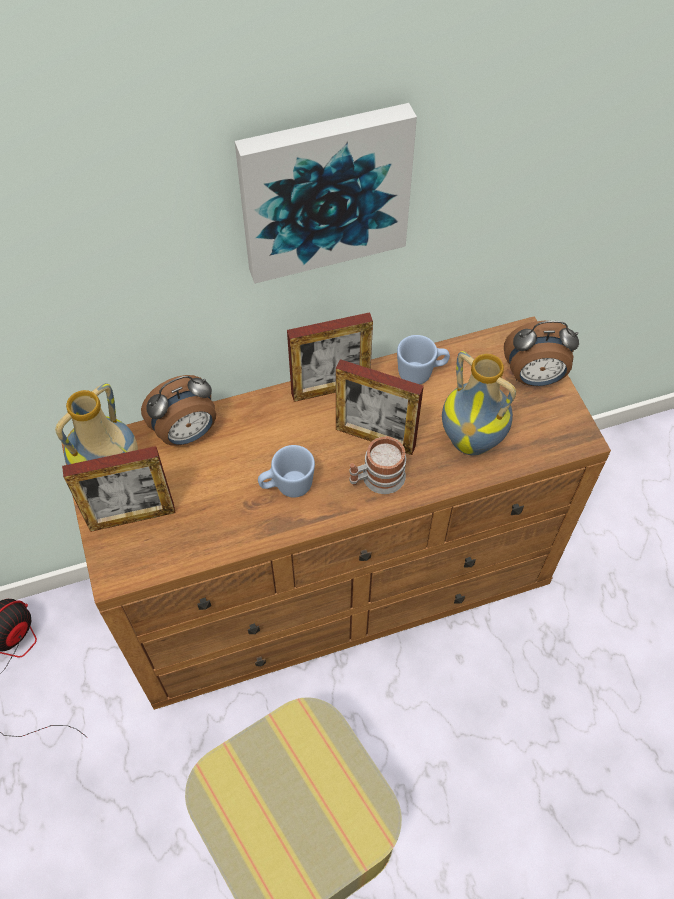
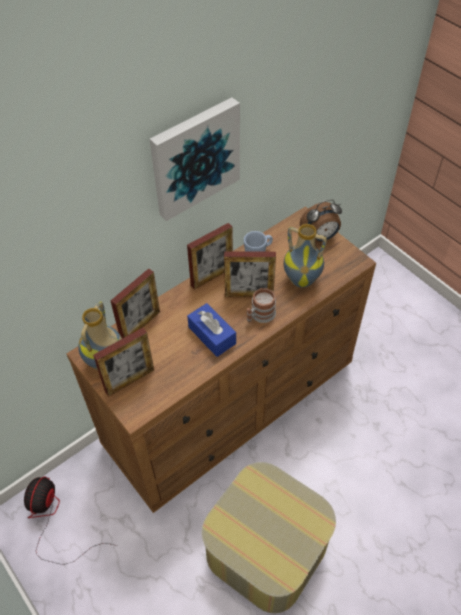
camera: 20 degrees left, 5 degrees down
alarm clock [141,375,216,446] -> picture frame [111,268,160,339]
blue mug [258,445,315,498] -> blue tissue box [187,303,236,357]

